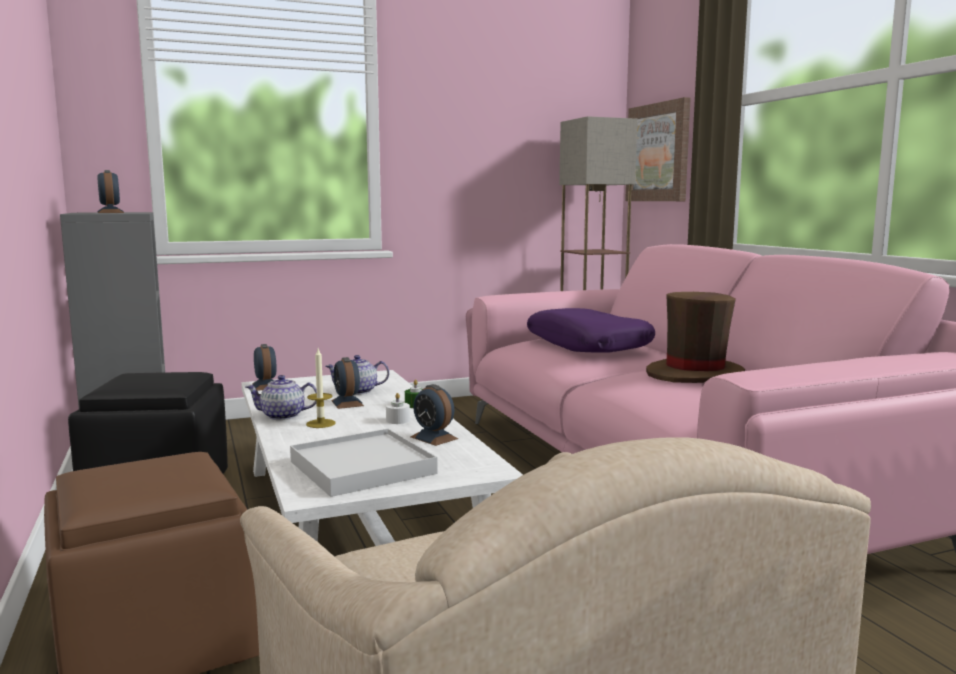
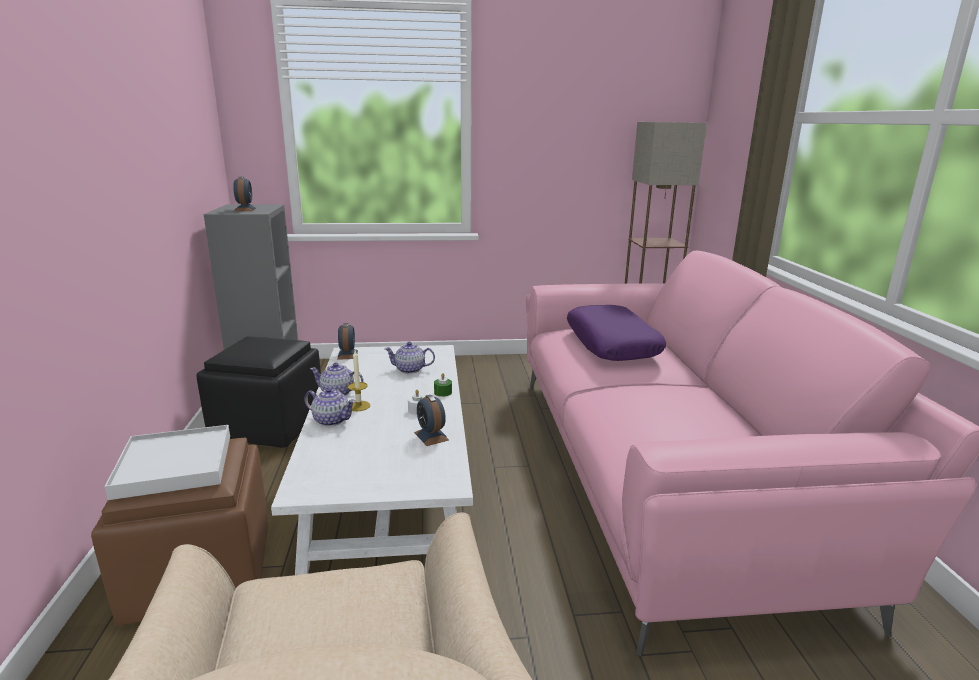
camera: 15 degrees right, 10 degrees up
white tray [290,429,438,497] -> white tray moved to [105,425,230,500]
alarm clock [331,357,364,409] -> none
picture [625,97,691,201] -> none
brown hat [646,292,745,383] -> none
none -> teapot [304,388,356,426]

